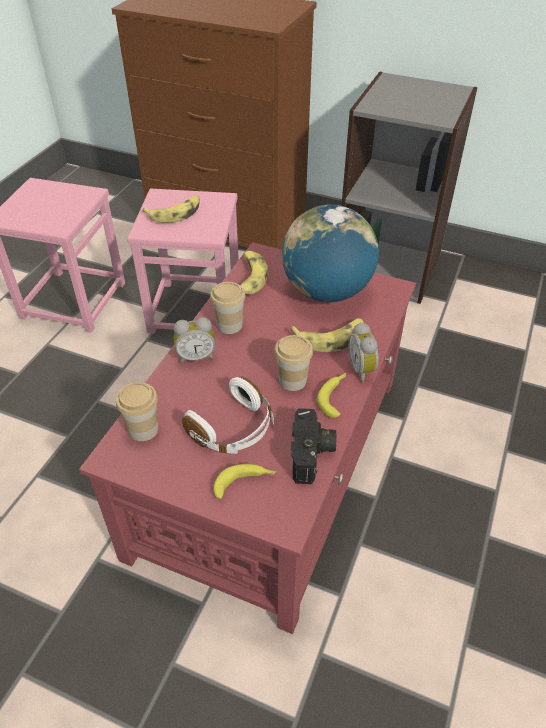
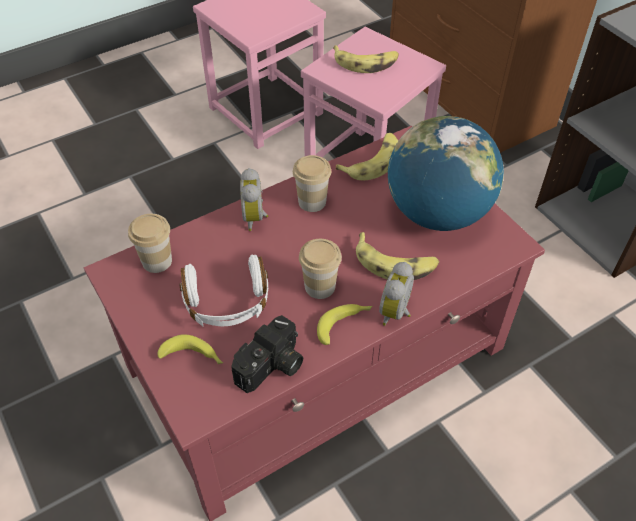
camera: 35 degrees right, 5 degrees up
alarm clock [174,317,215,364] -> alarm clock turned 60 degrees clockwise [240,168,268,231]

